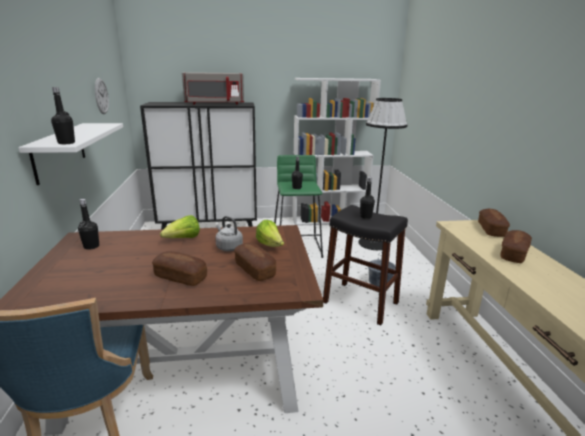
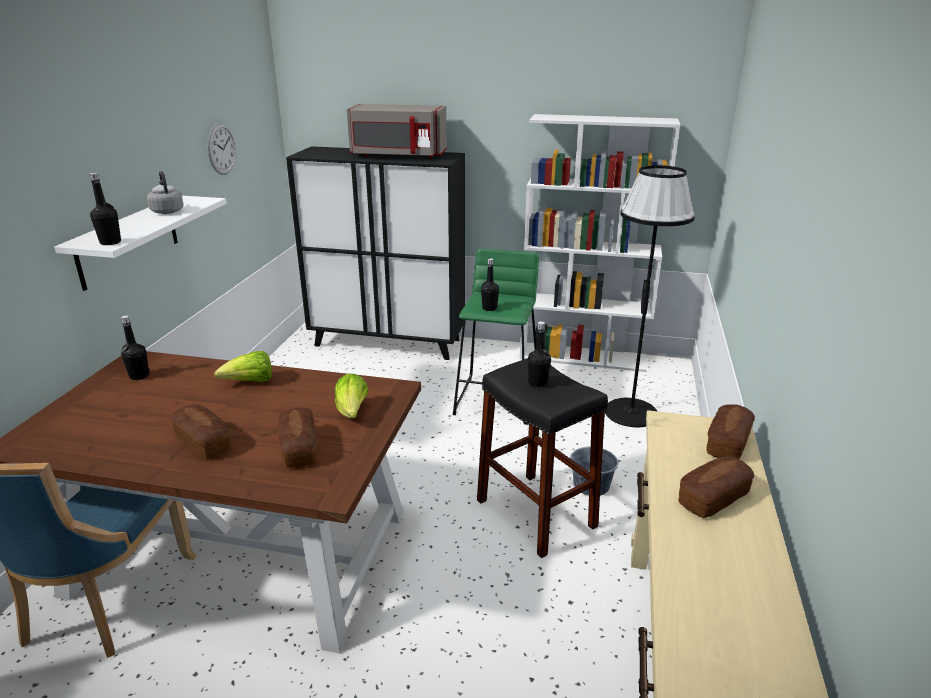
camera: 20 degrees right, 5 degrees up
grey kettle [215,216,243,251] -> grey kettle moved to [147,171,184,214]

